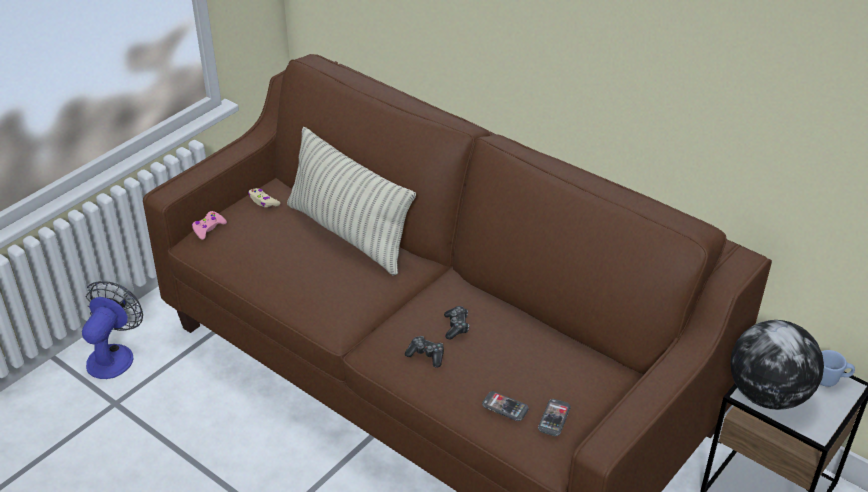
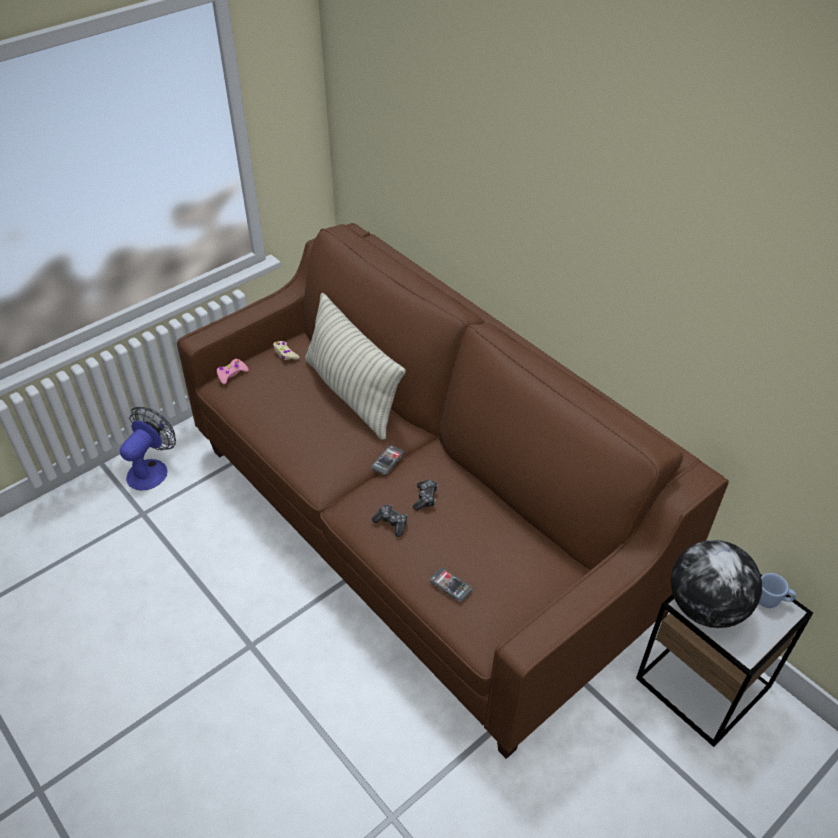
camera: 10 degrees right, 5 degrees up
phone [538,399,571,436] -> phone moved to [371,446,404,475]

